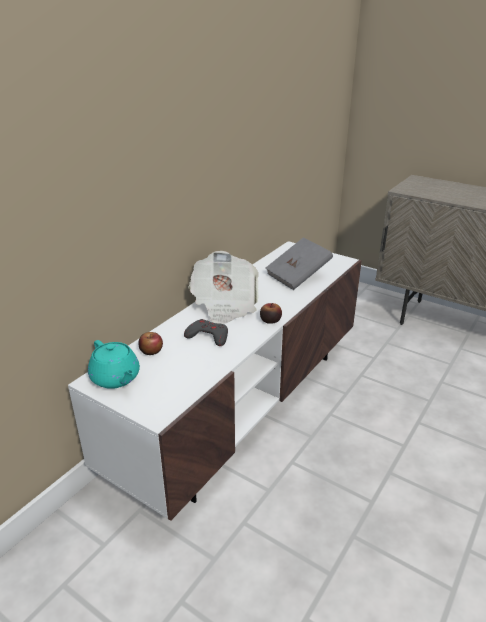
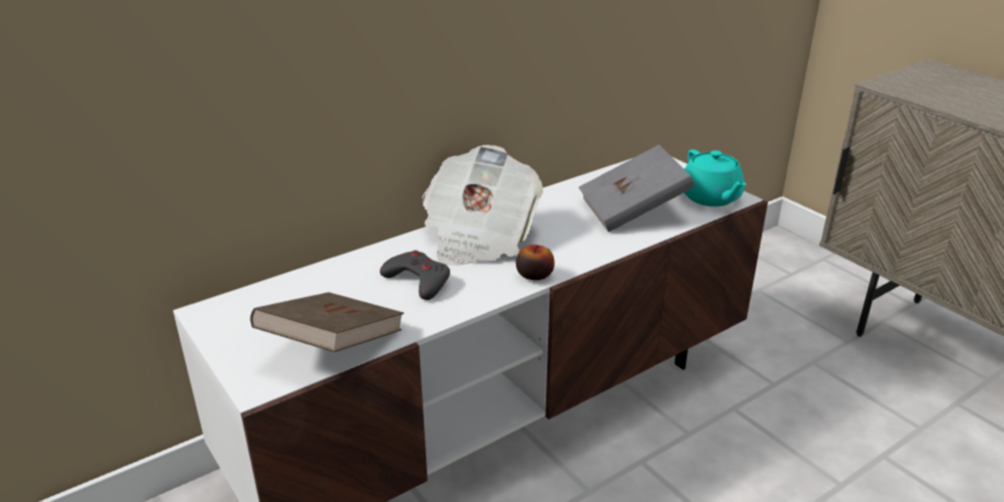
camera: 20 degrees right, 0 degrees up
turquoise teapot [88,340,140,389] -> turquoise teapot moved to [684,149,746,207]
apple [139,332,163,355] -> none
none -> brown book [250,292,404,352]

